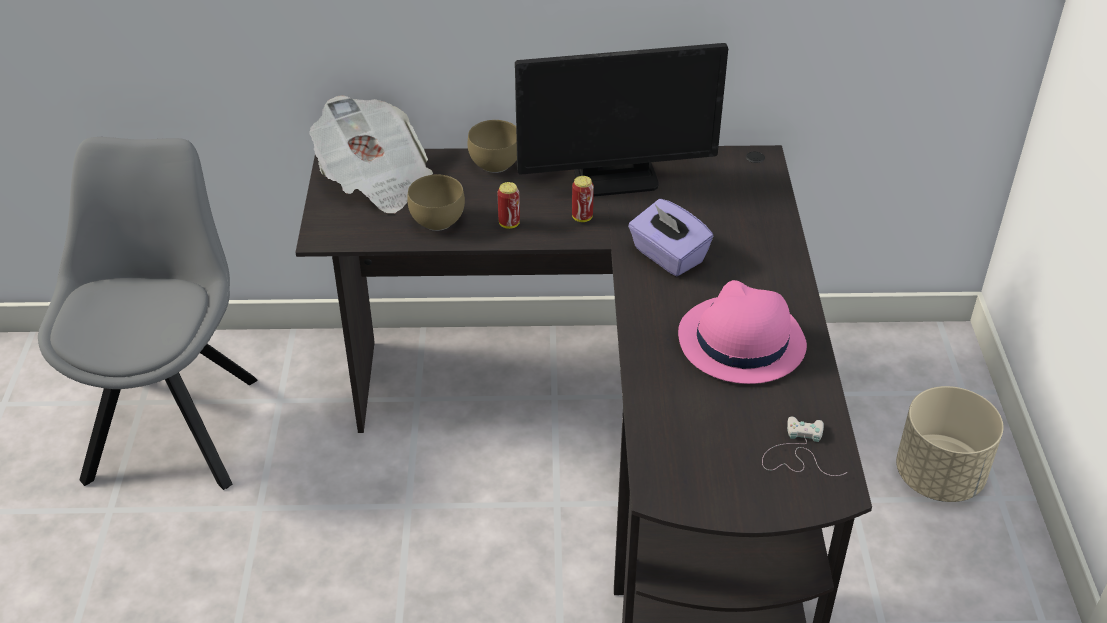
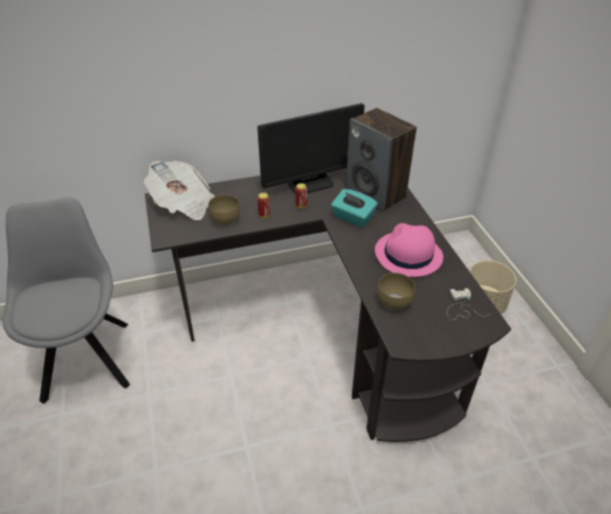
camera: 15 degrees left, 0 degrees up
brown bowl [468,120,517,173] -> brown bowl moved to [377,273,415,310]
purple tissue box [628,199,713,276] -> turquoise tissue box [331,189,378,228]
none -> speaker [346,108,417,212]

